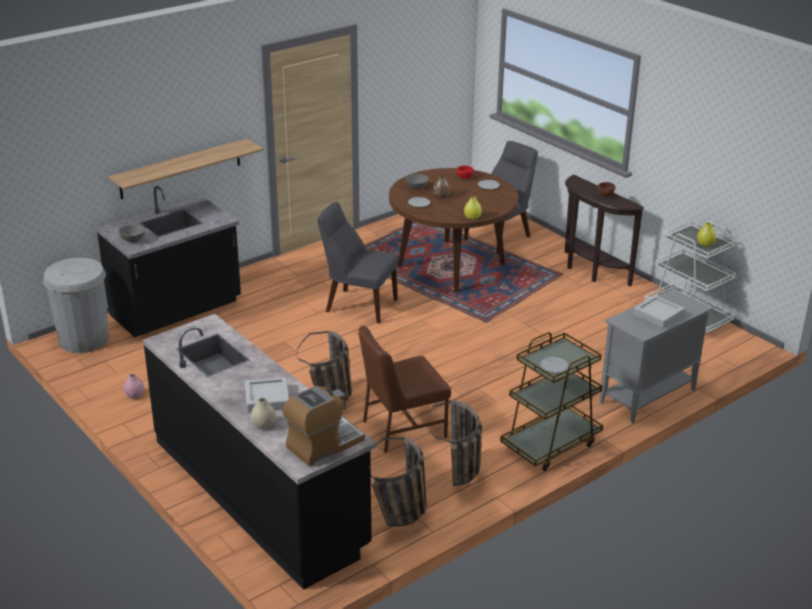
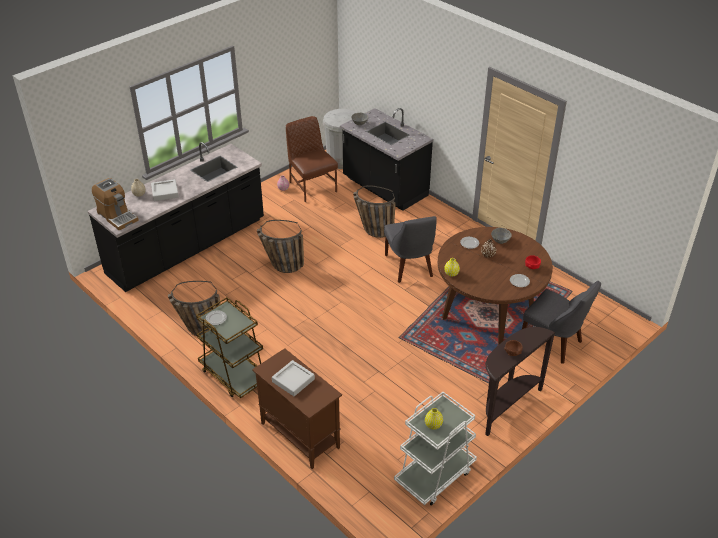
camera: 85 degrees right, 10 degrees up
shelf [108,139,264,199] -> none
grey chair [317,202,398,323] -> grey chair turned 150 degrees clockwise [384,216,437,283]
brown chair [358,325,451,452] -> brown chair moved to [286,116,338,202]
basket [370,437,427,526] -> basket moved to [353,185,395,238]
grey cabinet [599,288,713,423] -> brown cabinet [252,348,342,469]

